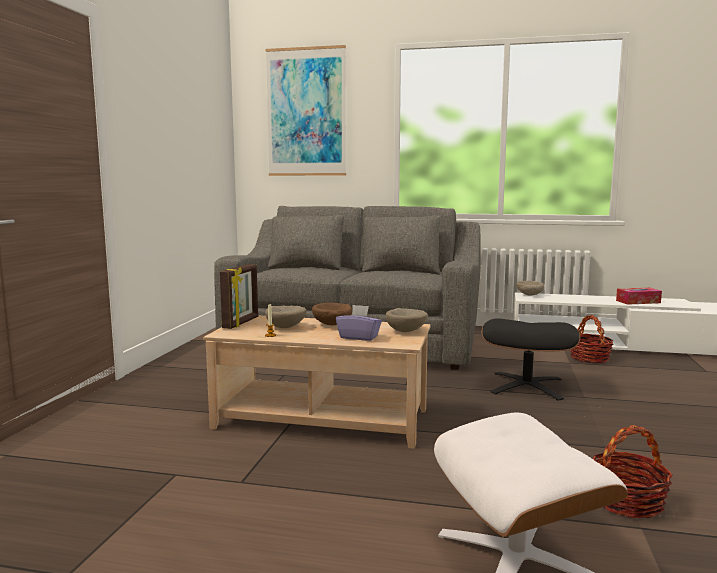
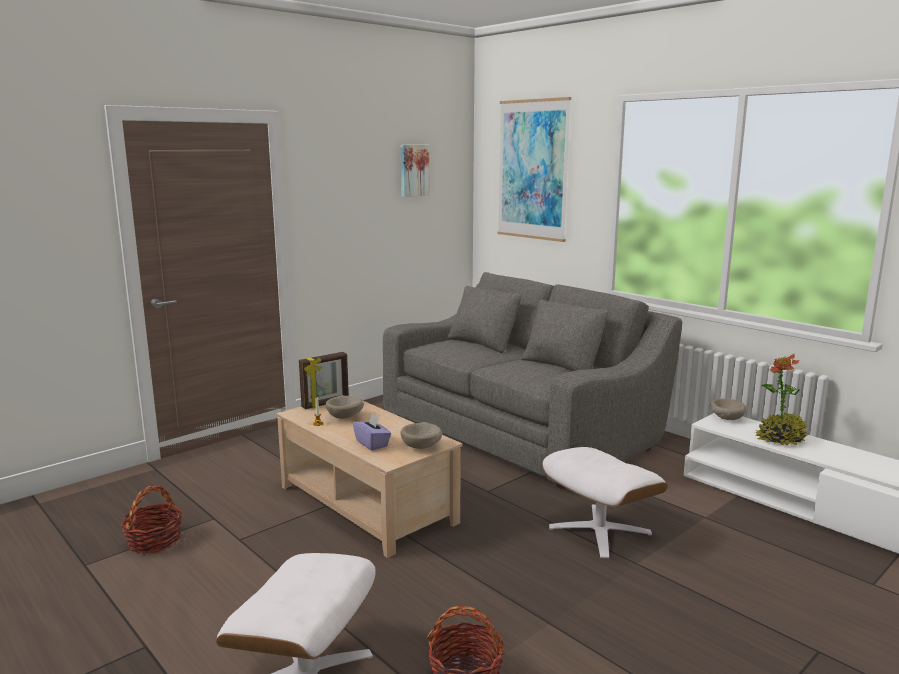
camera: 35 degrees right, 5 degrees up
brown bowl [312,303,352,325] -> none
black ottoman [481,318,580,401] -> white ottoman [542,447,668,558]
basket [570,315,613,363] -> basket moved to [120,485,182,554]
tissue box [616,288,662,305] -> none
none -> picture [401,145,430,197]
none -> potted plant [755,354,809,446]

